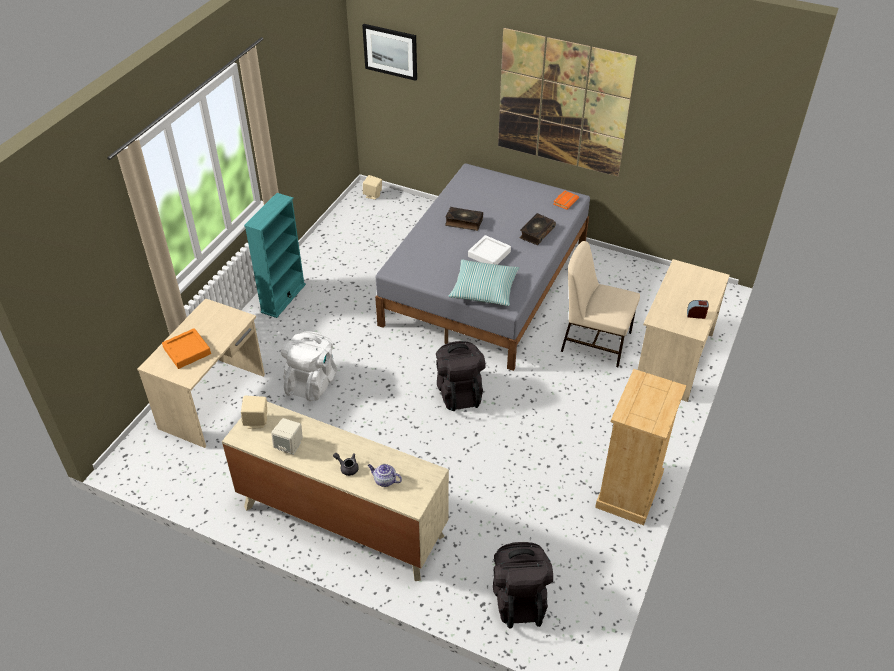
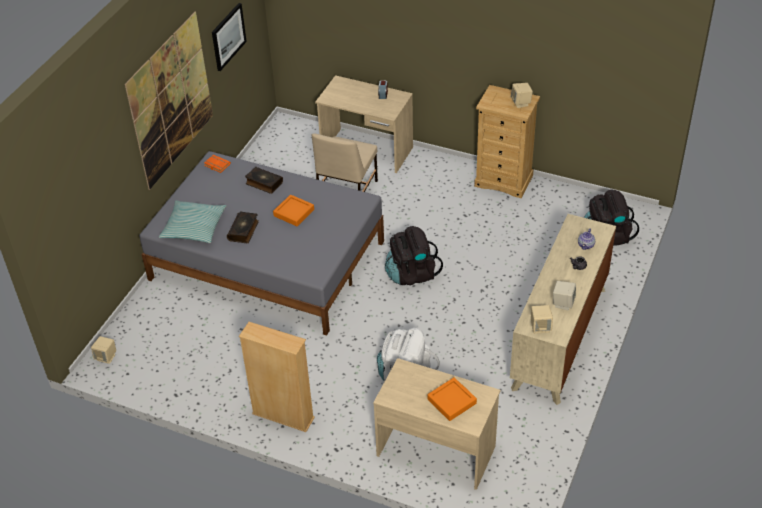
camera: 90 degrees left, 0 degrees up
turquoise bookcase [244,193,306,318] -> beige bookcase [239,322,315,432]
picture [362,24,417,81] -> picture moved to [212,3,247,71]
pillow [448,260,519,306] -> pillow moved to [159,200,227,243]
white tray [468,235,511,265] -> orange tray [273,195,314,226]
none -> beige speaker [511,83,533,108]

